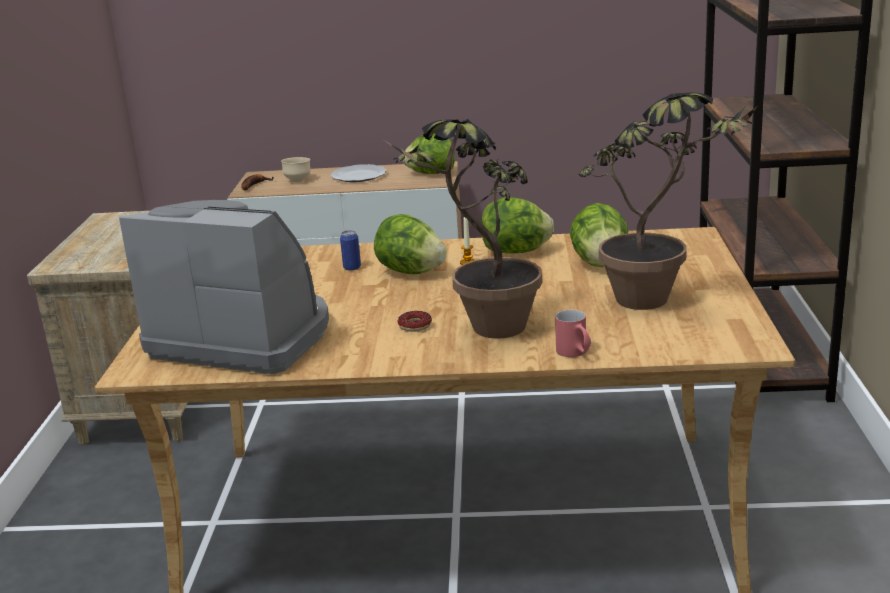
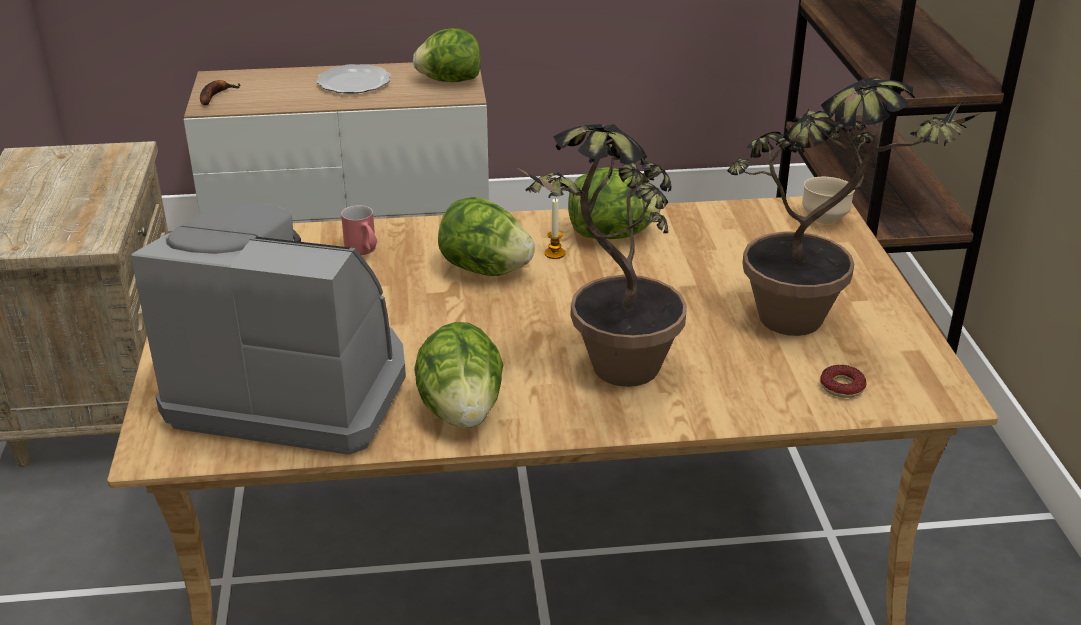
camera: 10 degrees left, 10 degrees up
beige bowl [281,157,310,182] -> beige bowl moved to [802,177,855,224]
can [340,230,361,271] -> none
donut [397,311,432,332] -> donut moved to [820,365,867,398]
red mug [555,309,591,357] -> red mug moved to [341,205,377,255]
lettuce [570,203,628,267] -> lettuce moved to [414,322,503,428]

